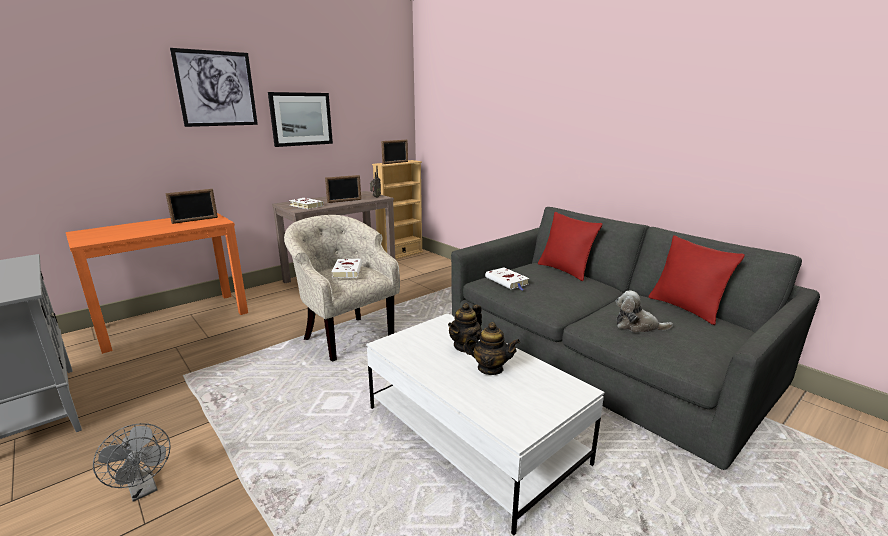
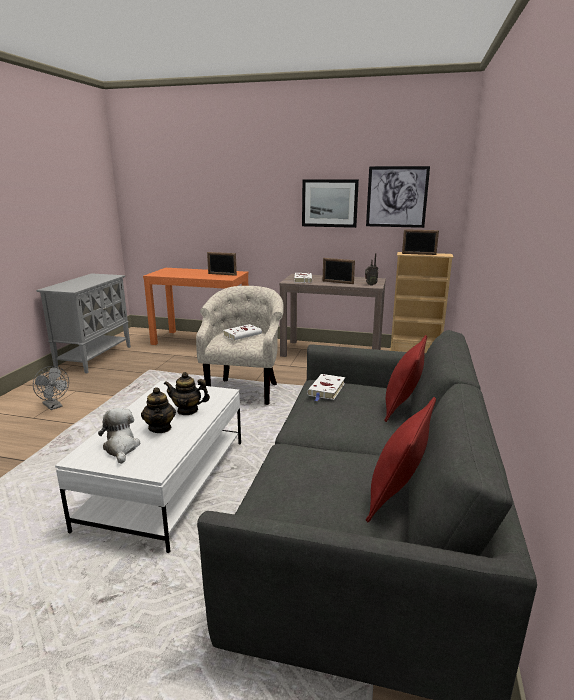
camera: 55 degrees right, 0 degrees up
grey fan [93,423,171,502] -> grey fan turned 60 degrees counterclockwise [33,366,69,410]
picture [170,48,258,127] -> picture moved to [366,166,430,228]
plush toy [616,290,673,333] -> plush toy moved to [98,408,140,464]

